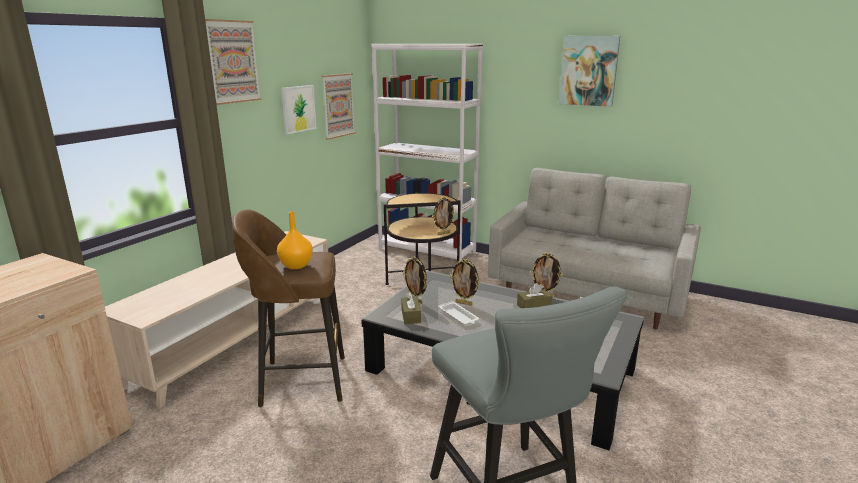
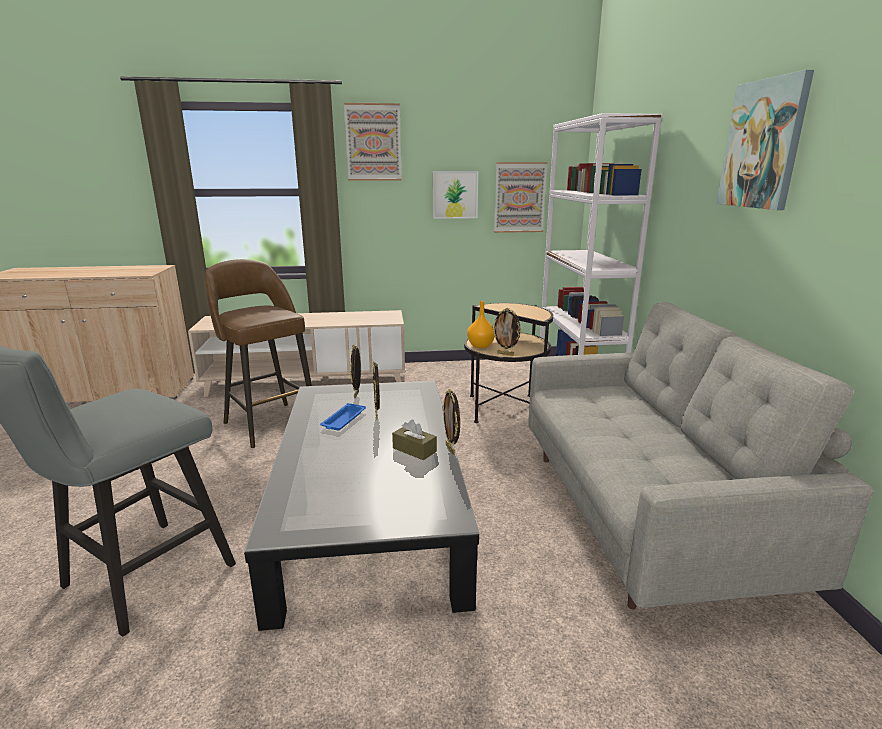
camera: 55 degrees right, 0 degrees up
orange vase [277,211,313,269] -> orange vase moved to [467,301,495,348]
brown tissue box [401,292,421,324] -> none
white tray [438,301,480,326] -> blue tray [320,403,366,430]

